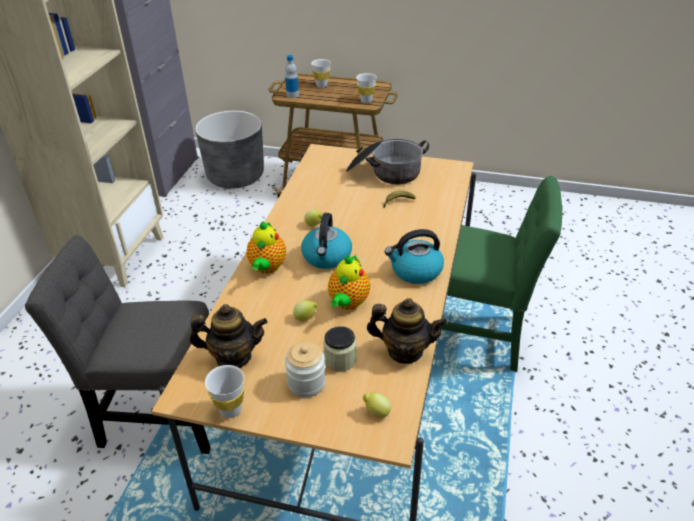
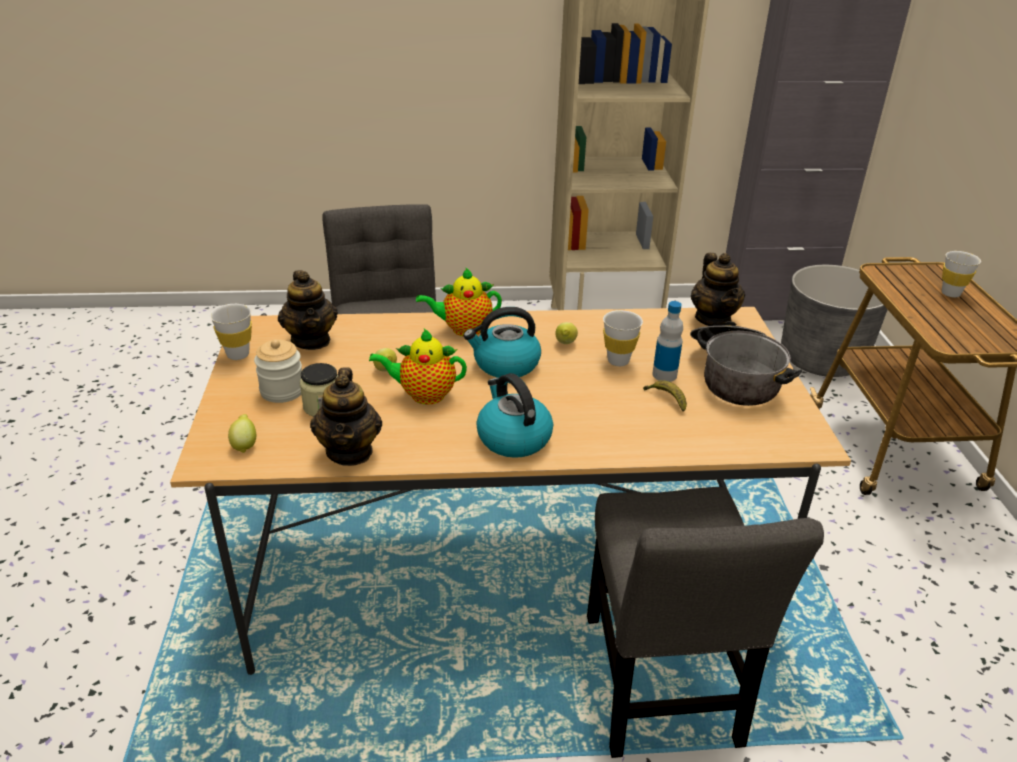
camera: 70 degrees right, 5 degrees down
bottle [285,55,299,98] -> bottle moved to [652,301,683,382]
white cup [356,73,377,103] -> white cup moved to [603,310,643,366]
green chair [441,176,563,372] -> grey chair [587,487,824,758]
none -> teapot [691,253,745,326]

